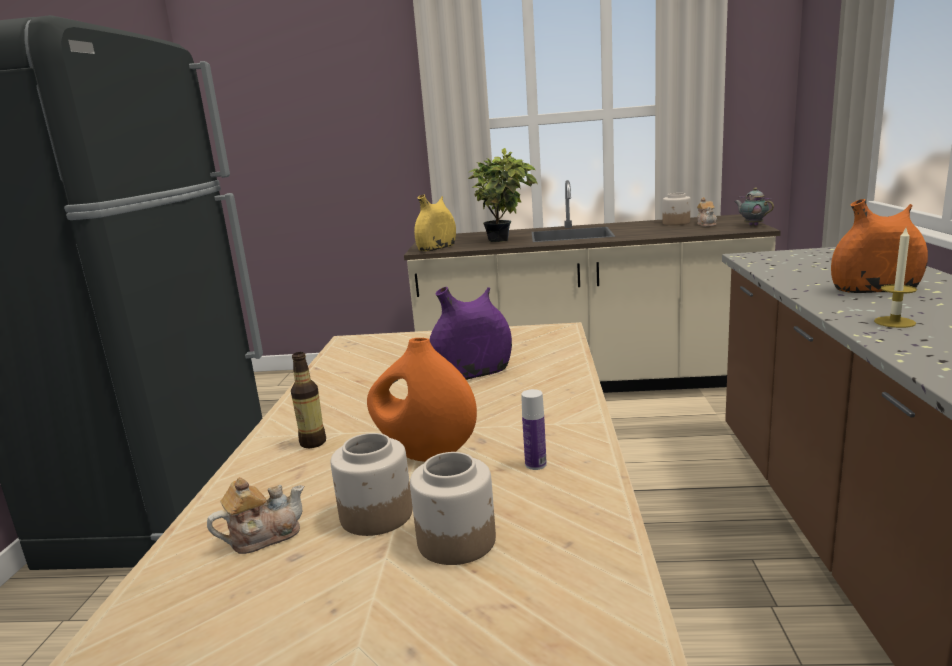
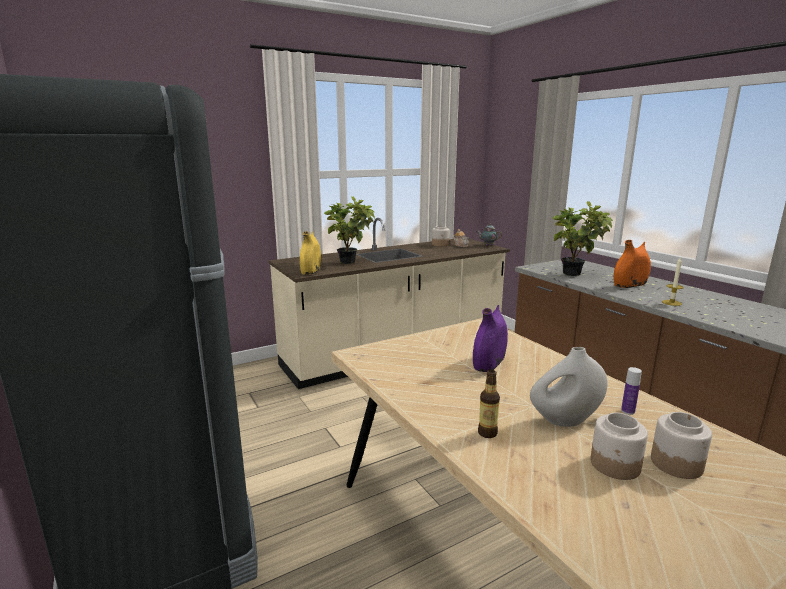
camera: 35 degrees left, 0 degrees up
teapot [207,477,304,554] -> none
orange vase [367,338,477,462] -> white vase [530,347,608,427]
none -> potted plant [553,201,613,276]

